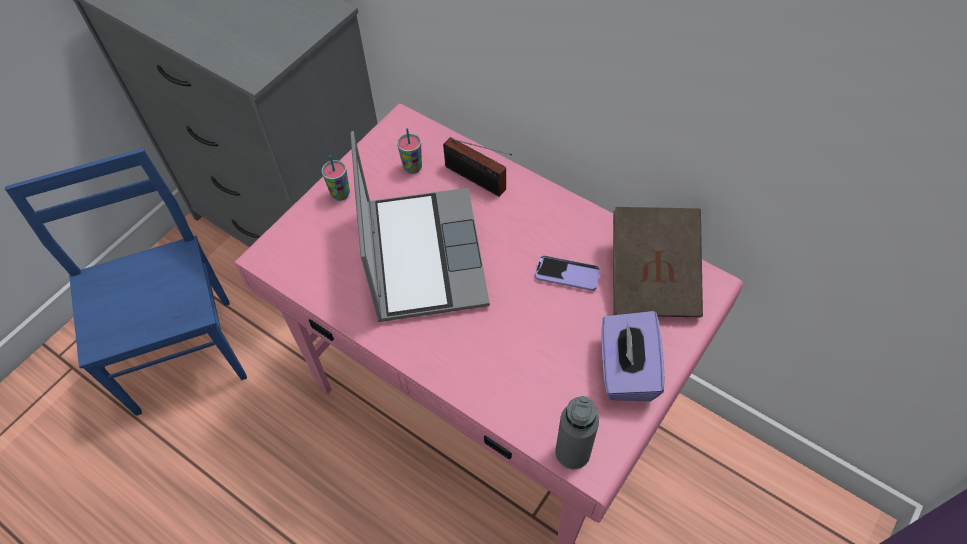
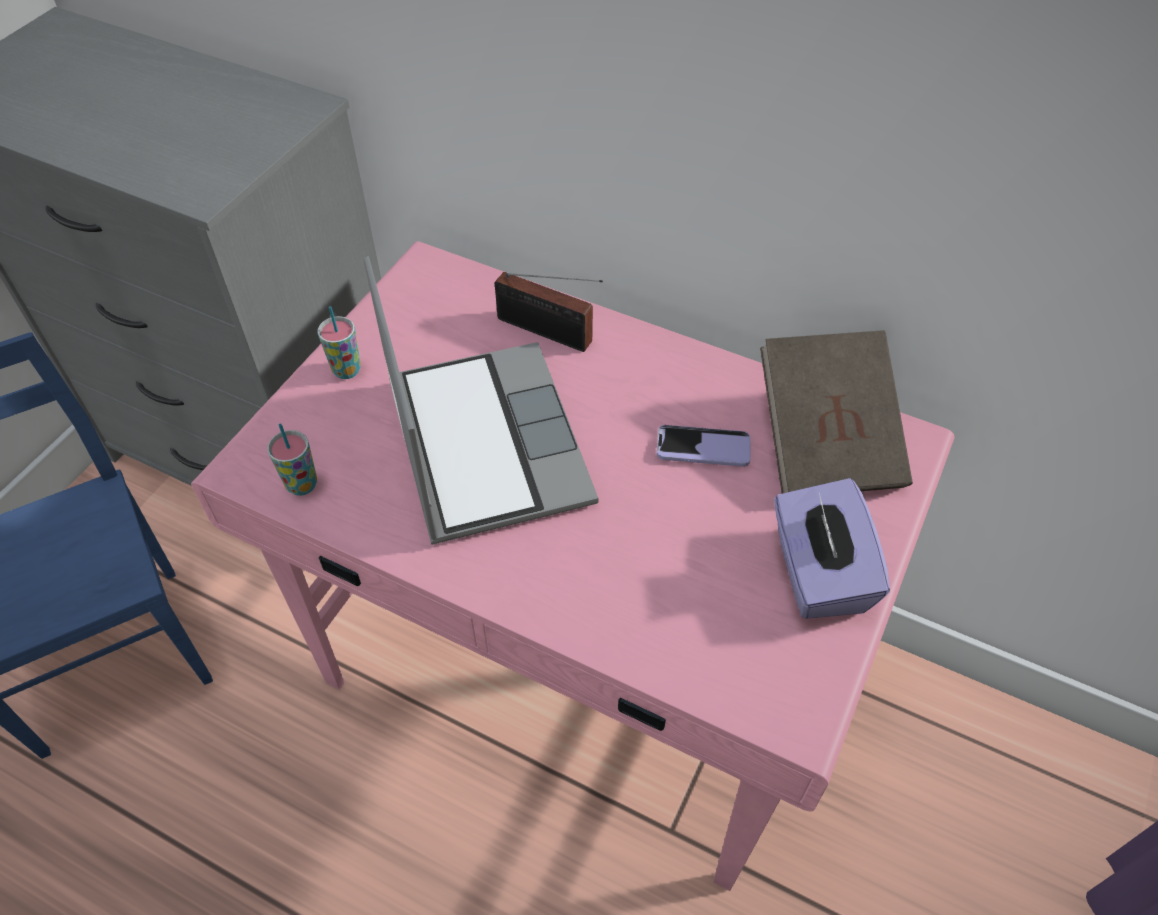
camera: 10 degrees left, 5 degrees down
cup [397,128,422,174] -> cup moved to [267,423,317,496]
grey bottle [555,396,599,469] -> none

